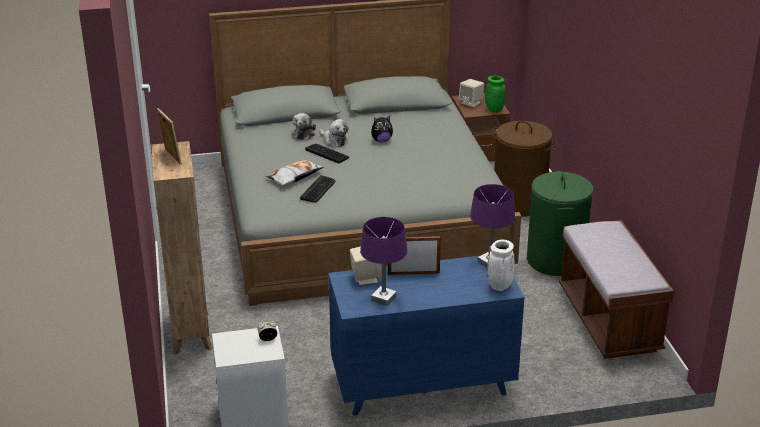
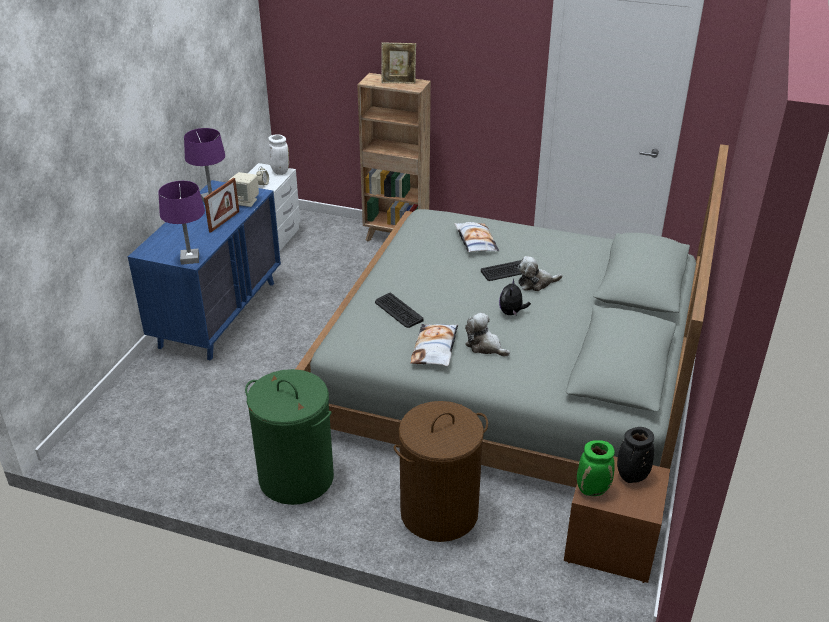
camera: 120 degrees right, 5 degrees up
plush toy [292,113,316,140] -> plush toy moved to [465,313,510,357]
keyboard [300,175,336,203] -> keyboard moved to [375,293,423,328]
beige speaker [459,79,484,107] -> black vase [617,427,654,483]
white vase [487,240,515,291] -> white vase moved to [268,134,289,175]
brown bench [559,220,674,359] -> none
none -> pillow [410,324,458,366]

